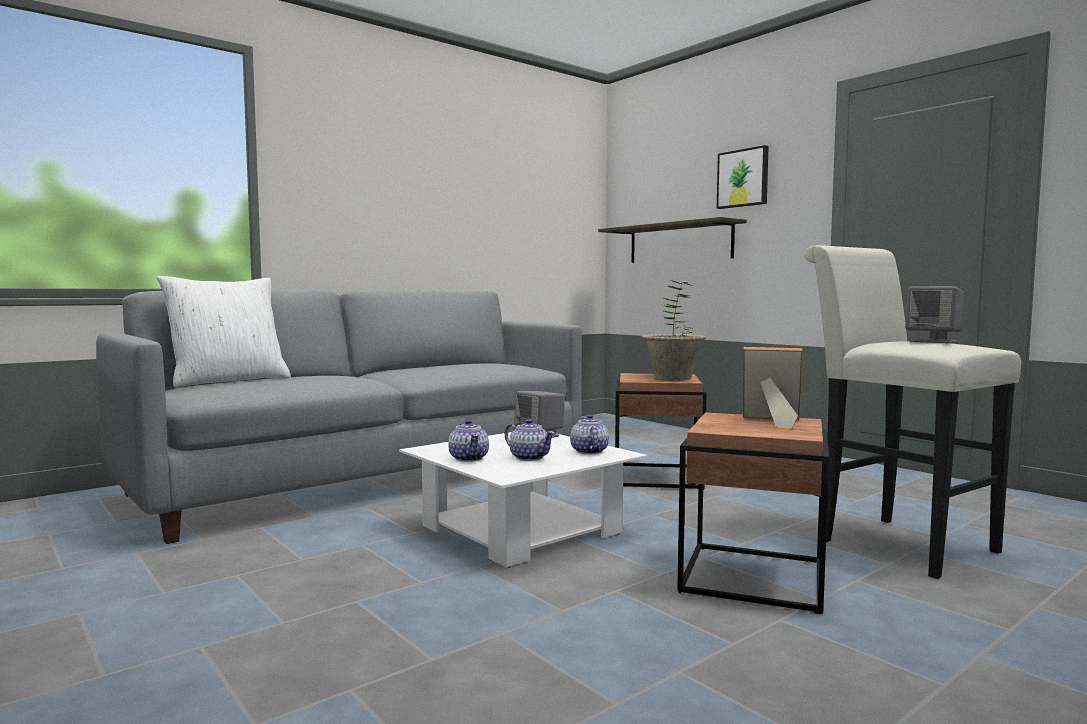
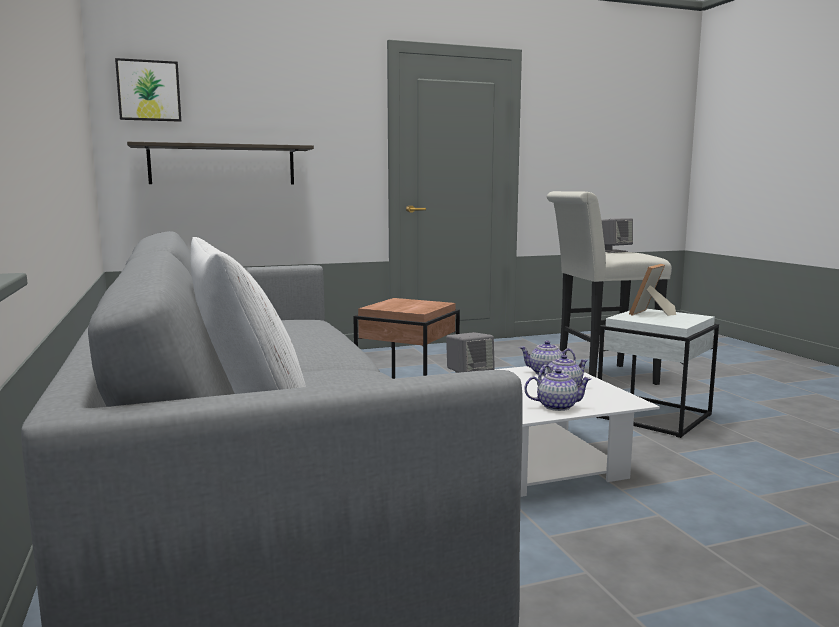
camera: 70 degrees left, 5 degrees up
potted plant [641,278,706,381] -> none
brown side table [677,412,829,614] -> white side table [596,309,719,438]
picture [717,145,769,209] -> picture moved to [115,58,181,122]

